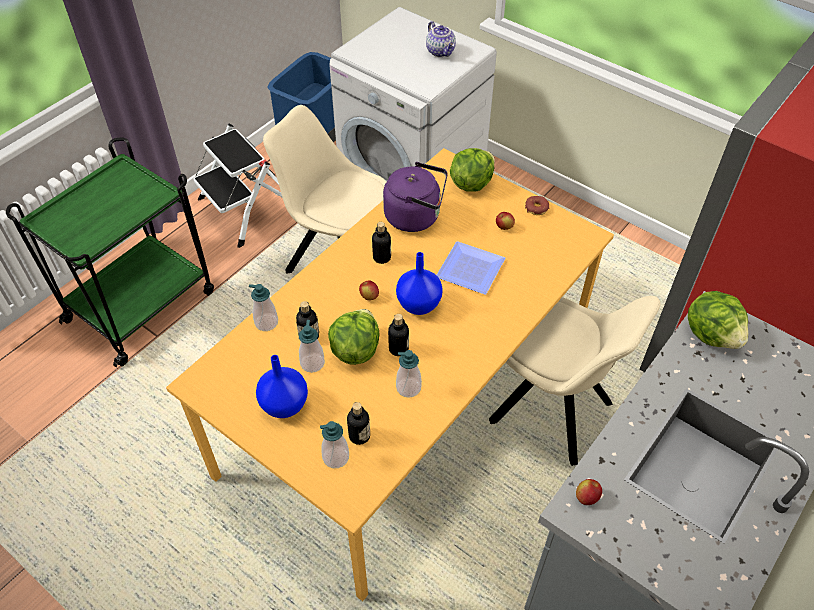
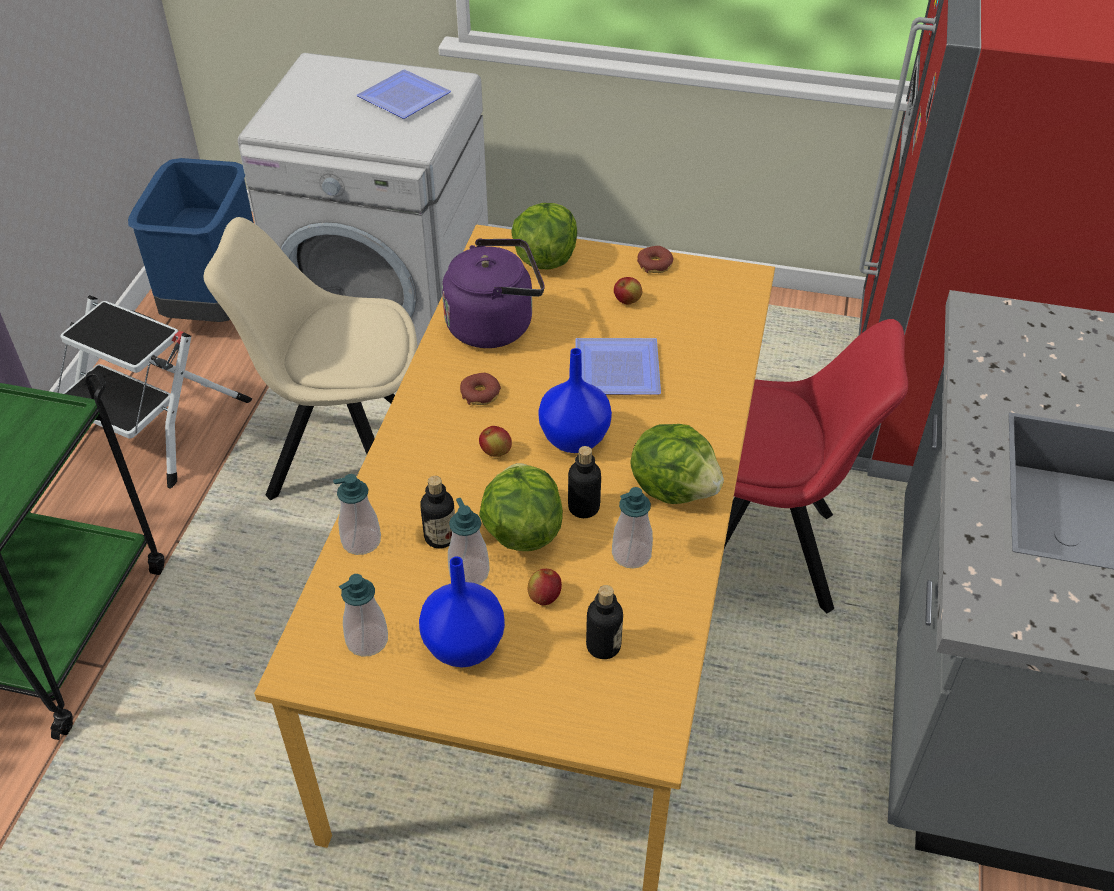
camera: 25 degrees left, 5 degrees down
soap dispenser [320,421,349,468] -> soap dispenser moved to [339,574,388,657]
bottle [372,222,391,264] -> donut [460,373,501,405]
teapot [426,21,456,57] -> plate [356,69,451,119]
beige chair [489,296,660,466] -> red chair [724,319,908,614]
apple [576,479,602,505] -> apple moved to [528,569,562,605]
lettuce [688,291,748,349] -> lettuce moved to [630,424,724,504]

